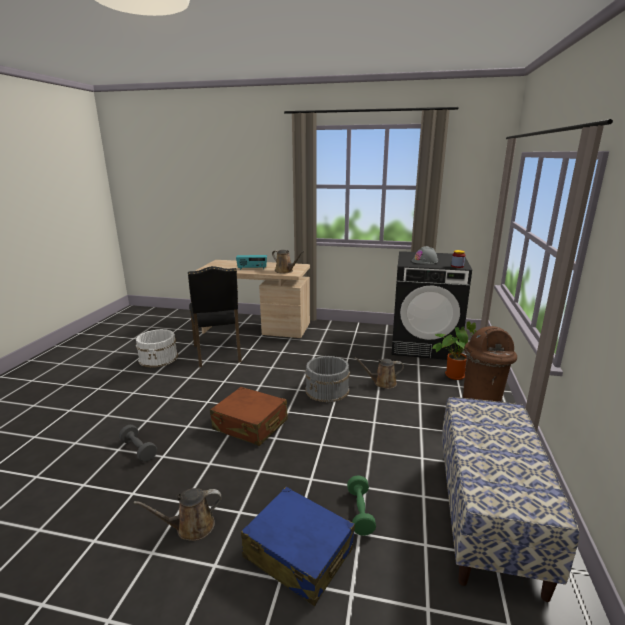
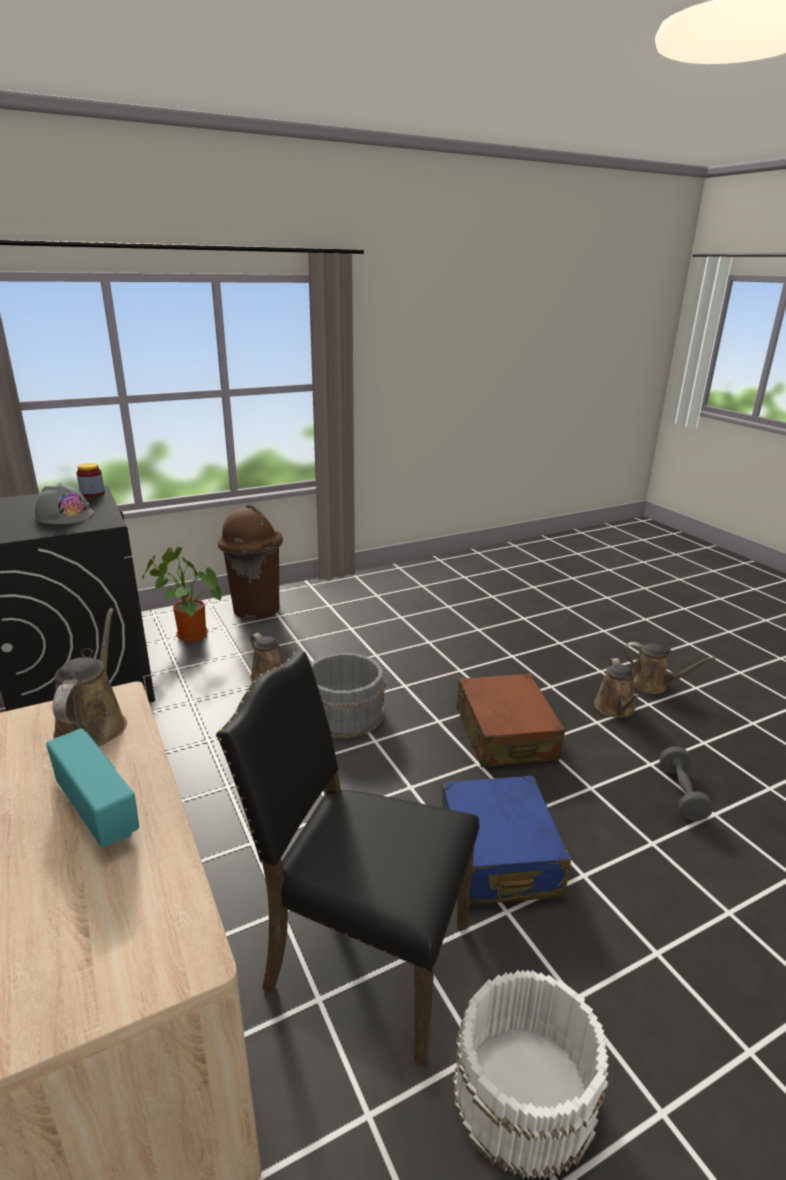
camera: 130 degrees left, 5 degrees up
black chair [188,266,242,368] -> black chair turned 105 degrees counterclockwise [216,651,479,1065]
blue suitcase [241,487,355,606] -> blue suitcase moved to [442,776,571,905]
green dumbbell [347,475,376,536] -> none
bench [442,397,579,602] -> none
none -> brown watering can [594,658,640,718]

